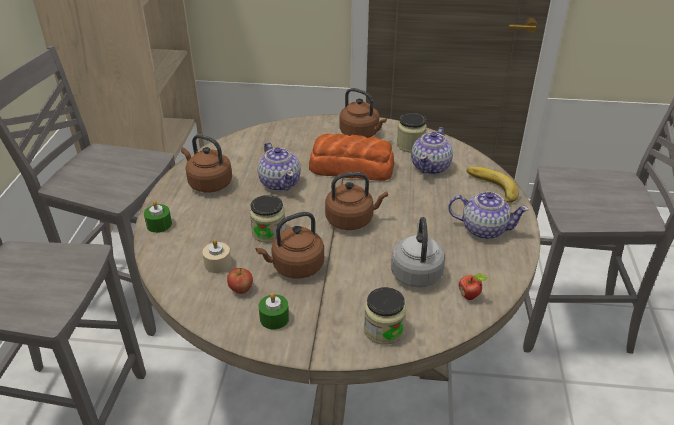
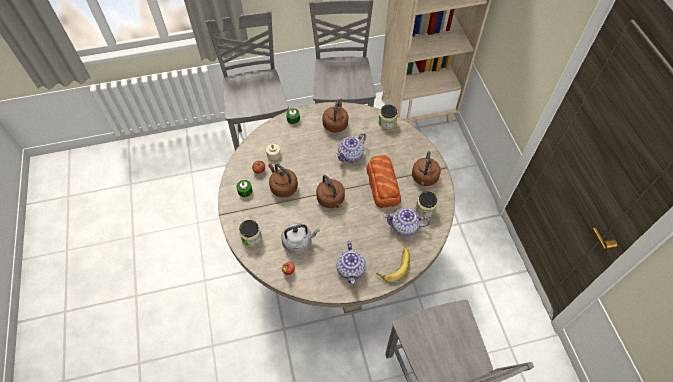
camera: 70 degrees right, 20 degrees up
jar [250,195,286,243] -> jar moved to [379,105,398,130]

